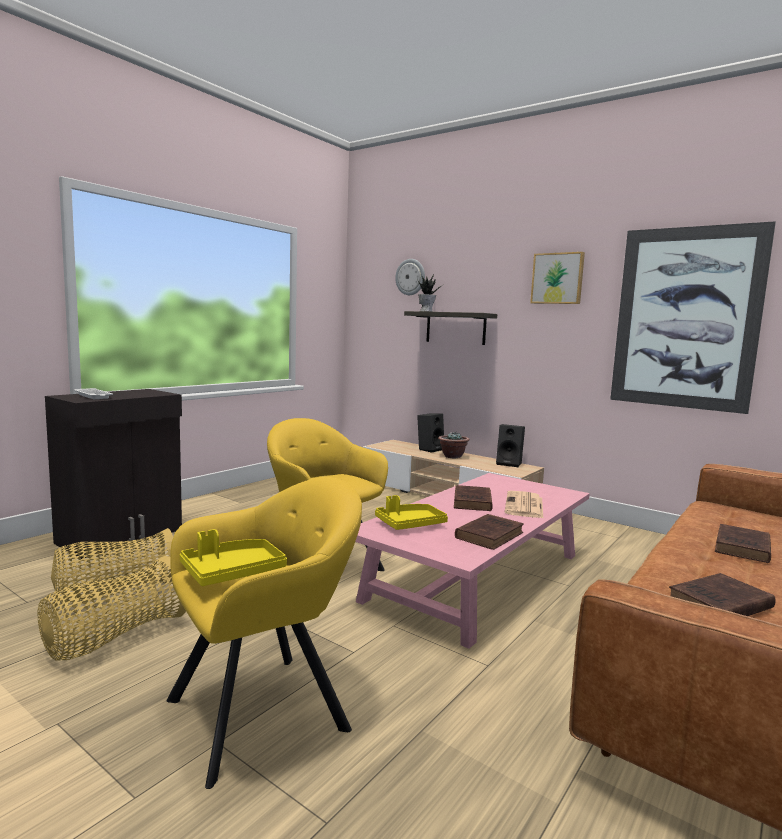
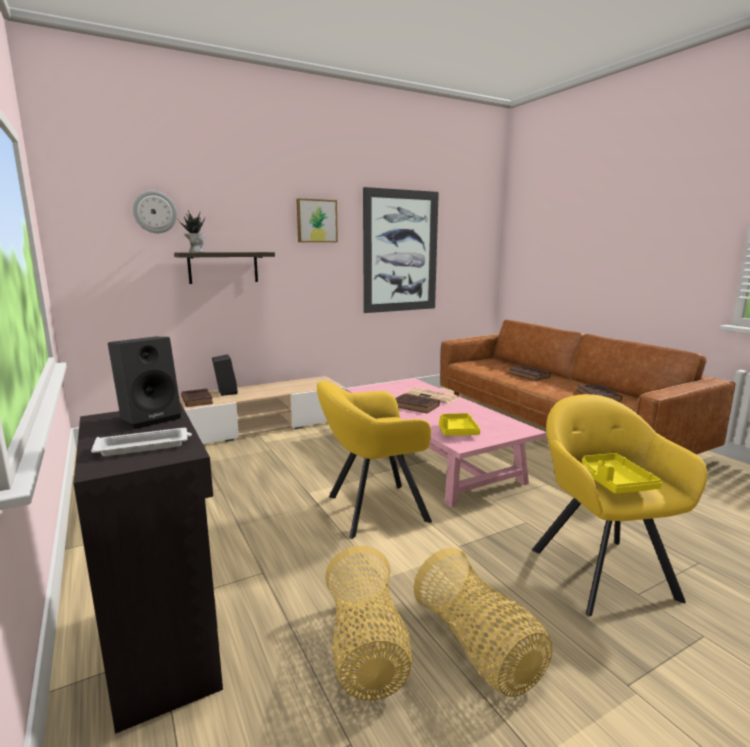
camera: 65 degrees left, 5 degrees up
potted plant [438,431,469,458] -> none
brown book [455,514,524,550] -> brown book moved to [181,389,213,407]
black speaker [496,424,525,467] -> black speaker moved to [108,337,181,429]

